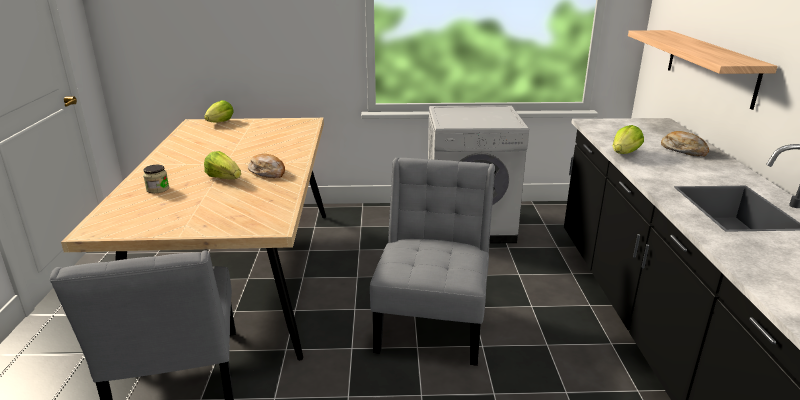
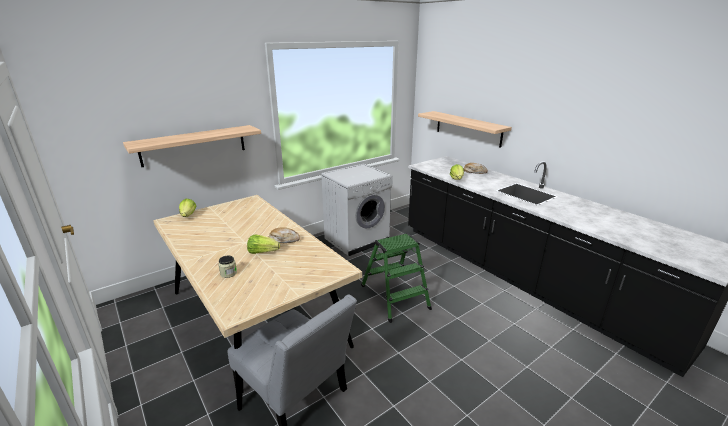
camera: 35 degrees left, 0 degrees up
grey chair [370,157,495,366] -> green step ladder [361,233,432,323]
none -> shelf [123,125,261,167]

